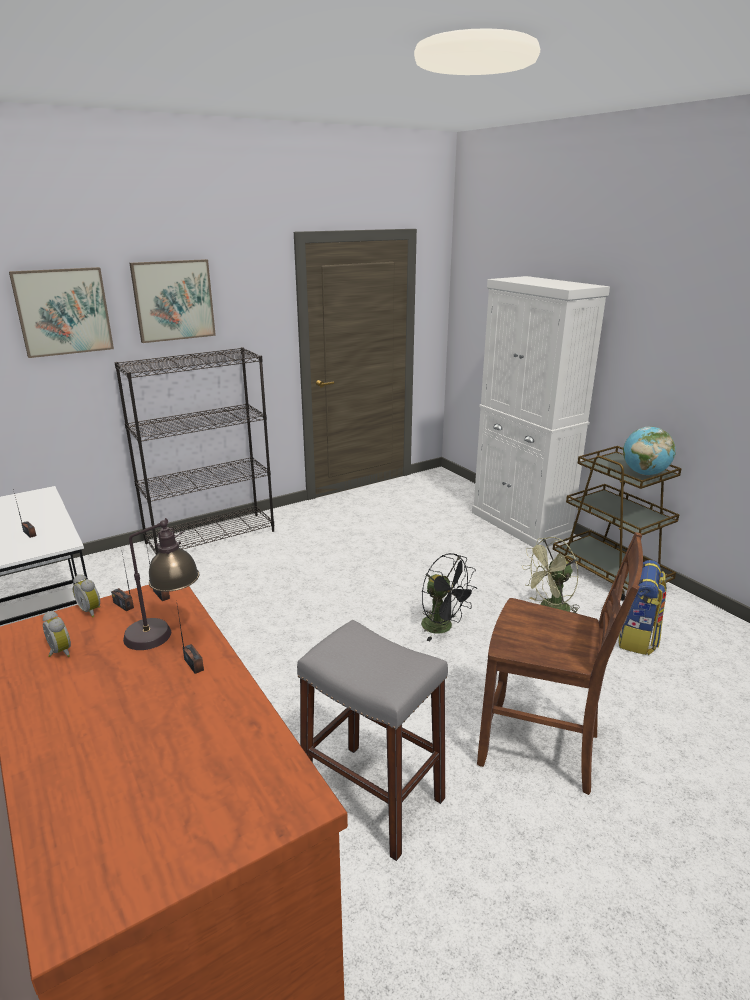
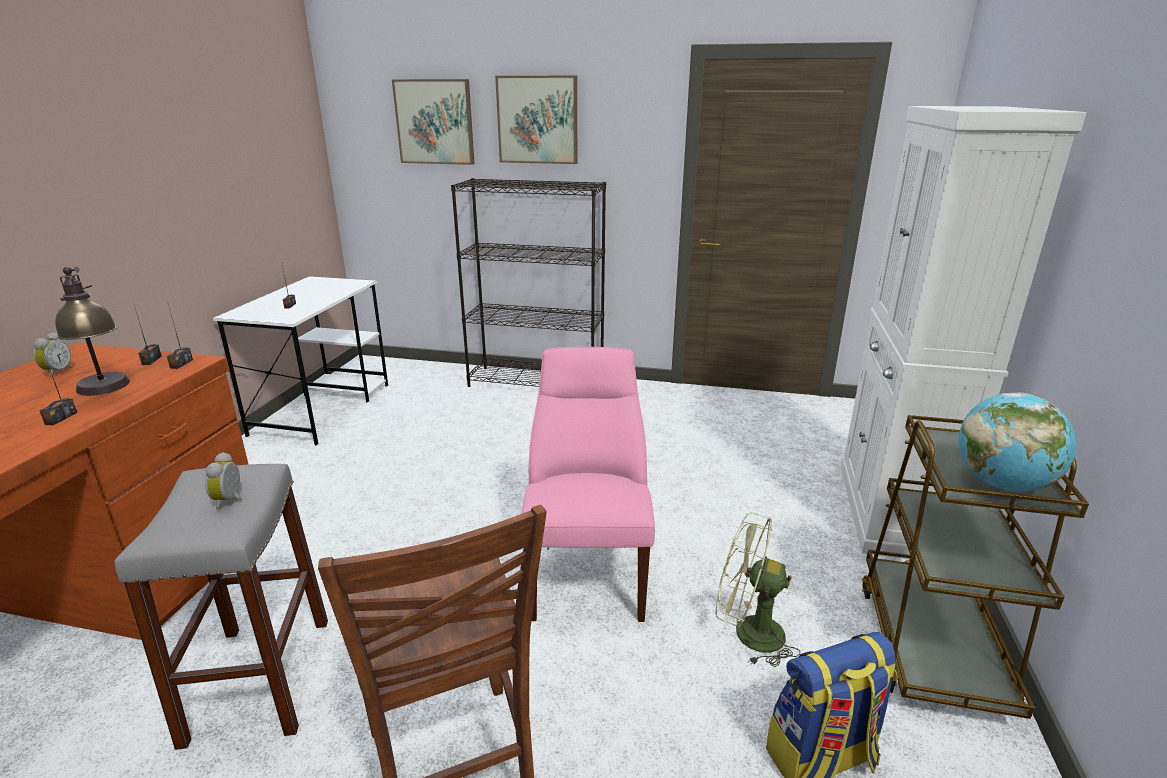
camera: 45 degrees right, 0 degrees up
alarm clock [73,574,100,618] -> alarm clock moved to [205,452,242,510]
black fan [421,553,477,641] -> pink chair [522,347,655,622]

